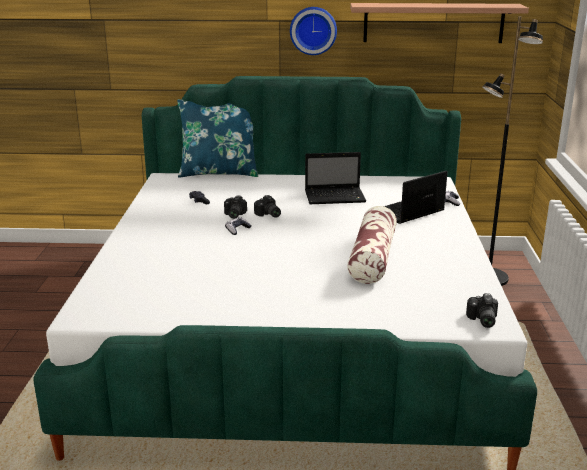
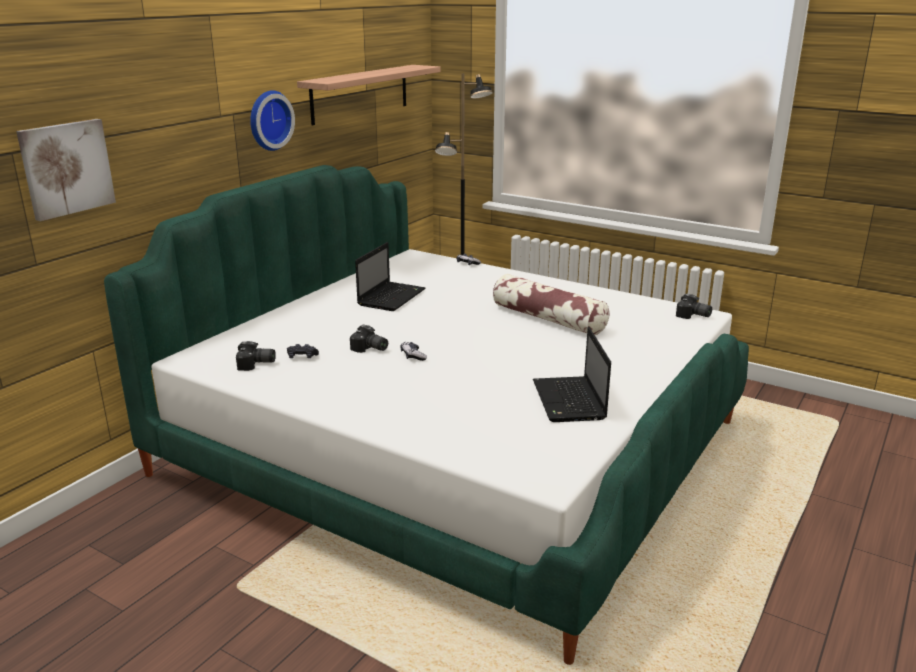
camera: 60 degrees left, 0 degrees up
blue pillow [177,99,258,178] -> none
camera [254,195,281,218] -> camera moved to [236,341,276,371]
laptop [384,171,448,224] -> laptop moved to [533,327,611,422]
none -> picture [16,119,116,221]

